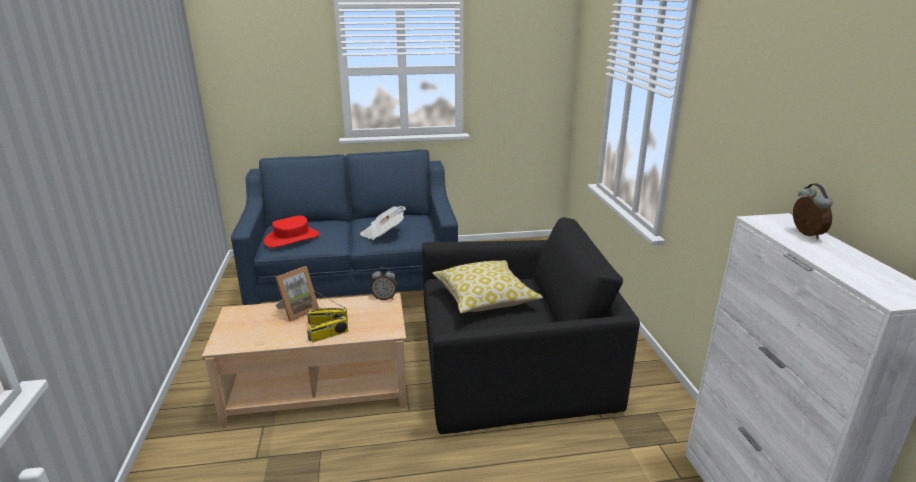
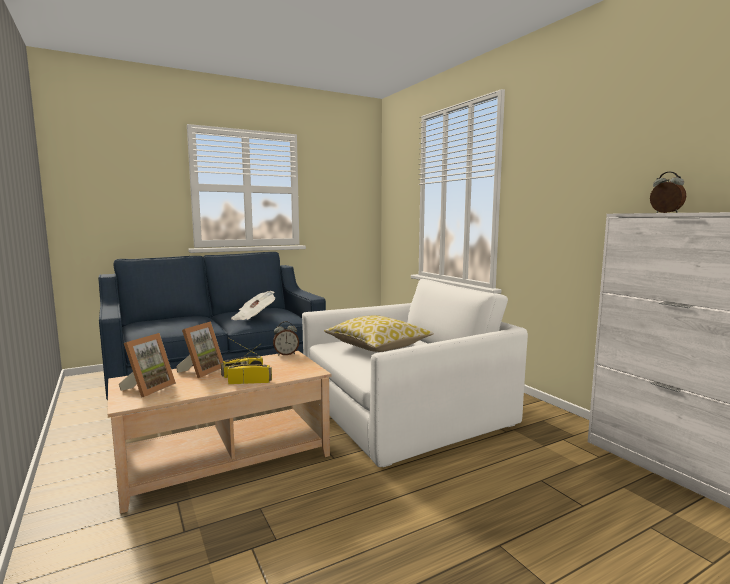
camera: 20 degrees left, 15 degrees down
red hat [264,215,320,247] -> none
radio [307,305,348,343] -> radio turned 135 degrees counterclockwise [227,343,272,384]
black armchair [422,217,640,434] -> white armchair [302,279,528,467]
none -> picture frame [119,333,176,398]

